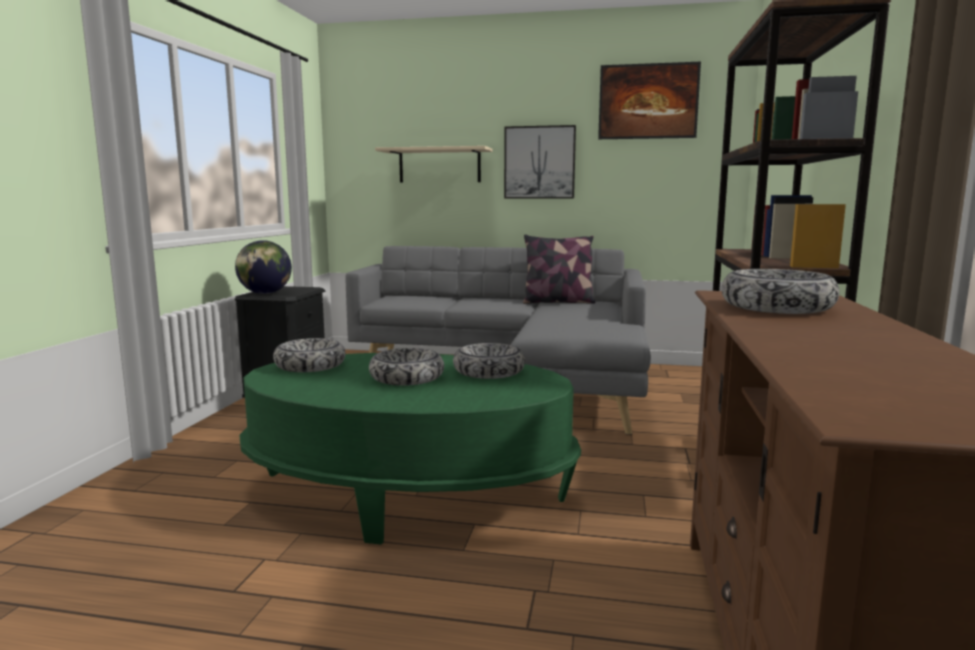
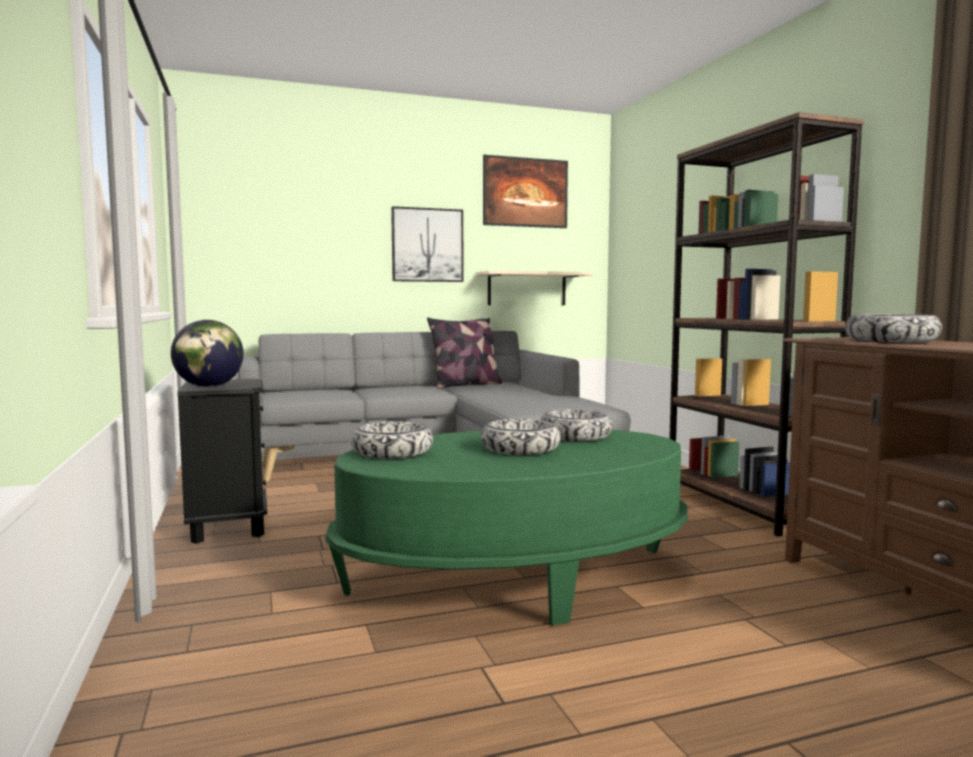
camera: 30 degrees left, 5 degrees down
beige shelf [375,146,493,183] -> beige shelf moved to [476,270,593,305]

